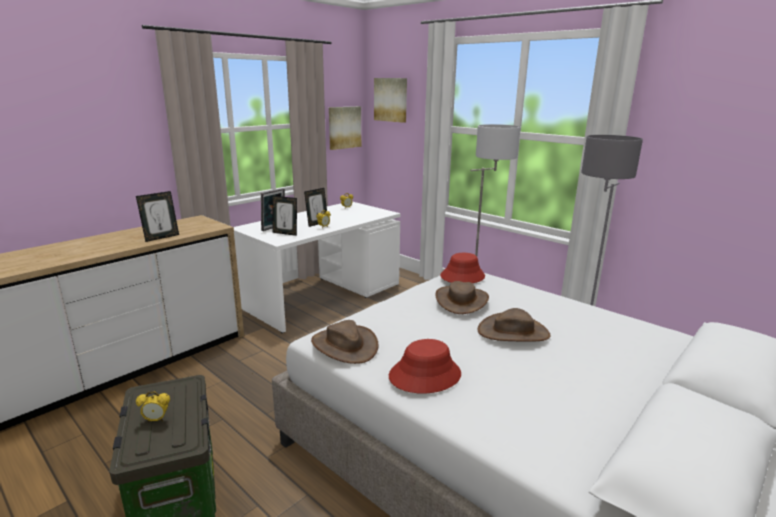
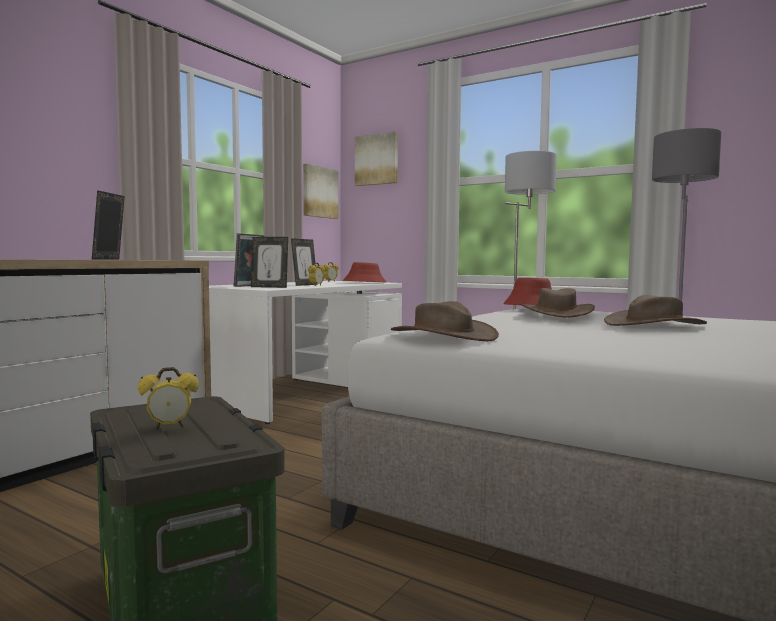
camera: 10 degrees left, 15 degrees down
picture frame [136,191,179,242] -> picture frame turned 150 degrees clockwise [92,190,125,260]
red hat [389,339,461,394] -> red hat moved to [343,262,387,283]

